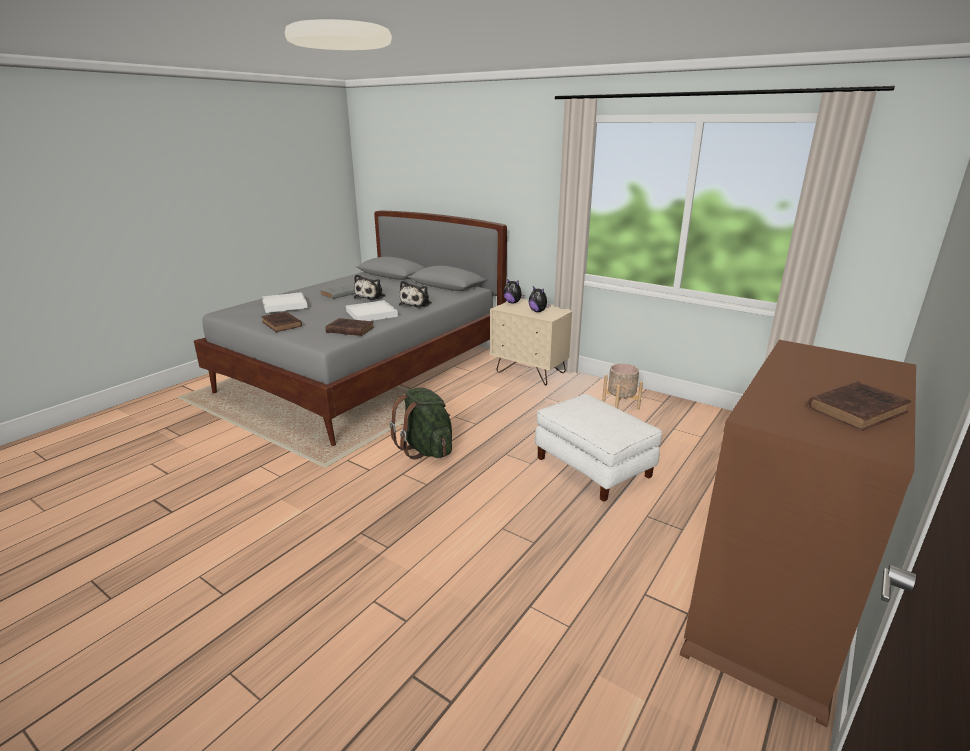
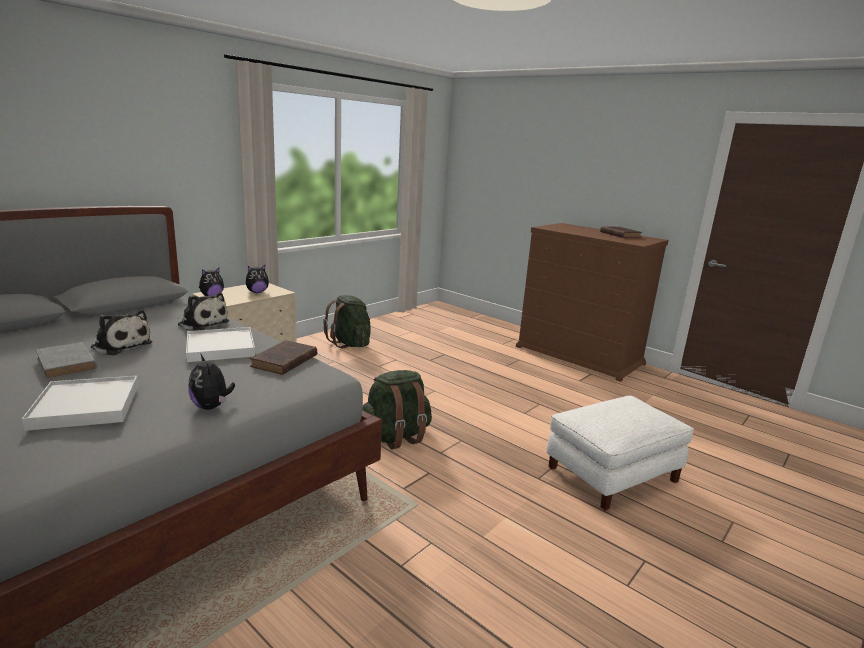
camera: 85 degrees left, 5 degrees down
brown book [261,312,302,332] -> plush toy [188,353,235,410]
white ottoman [535,394,662,502] -> white ottoman moved to [546,396,694,511]
beige planter [602,364,643,410] -> green backpack [323,295,371,348]

